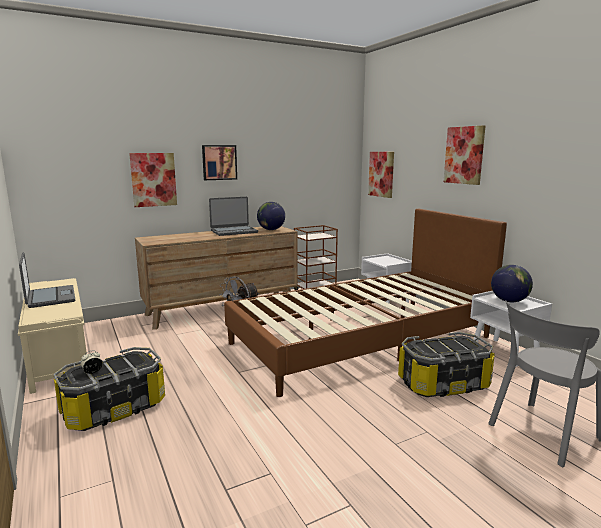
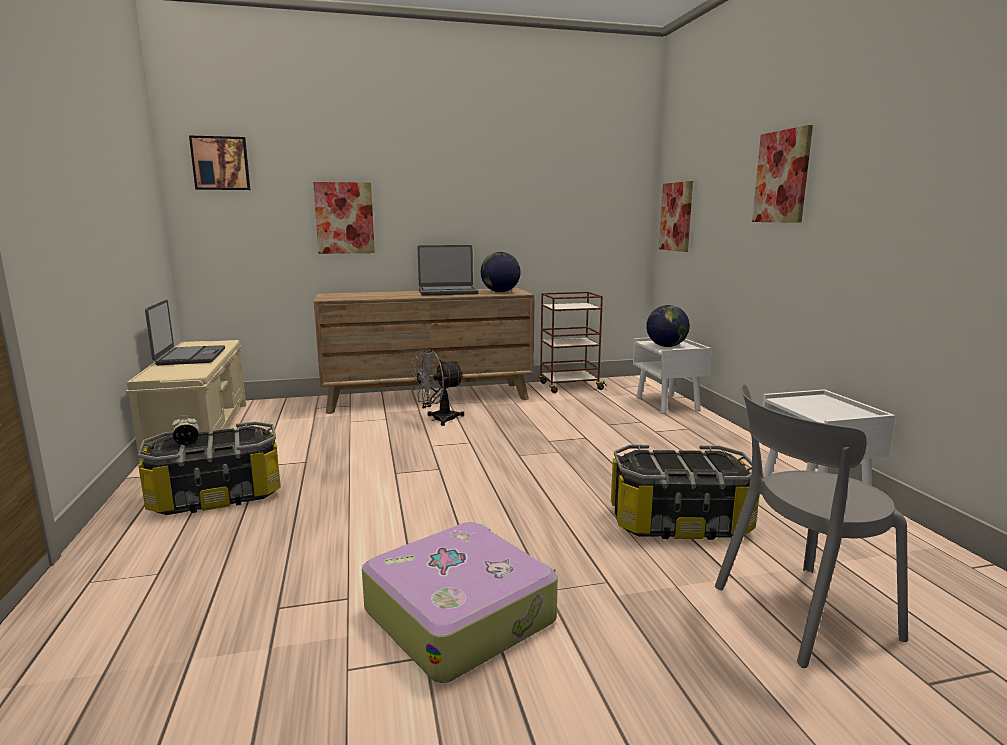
camera: 15 degrees right, 0 degrees up
picture [202,145,237,180] -> picture moved to [189,135,250,190]
brown bed [224,209,507,397] -> none
globe [491,265,533,302] -> globe moved to [646,305,690,347]
none -> suitcase [362,522,558,683]

